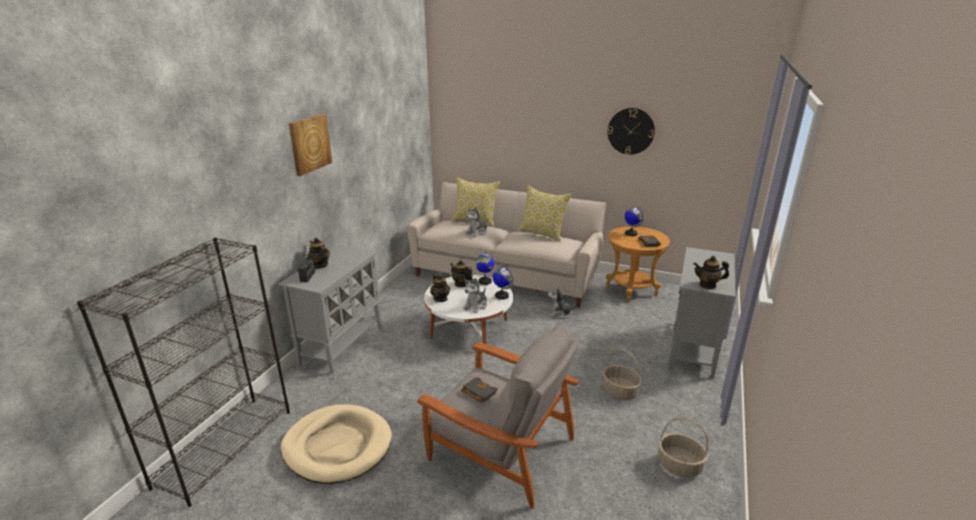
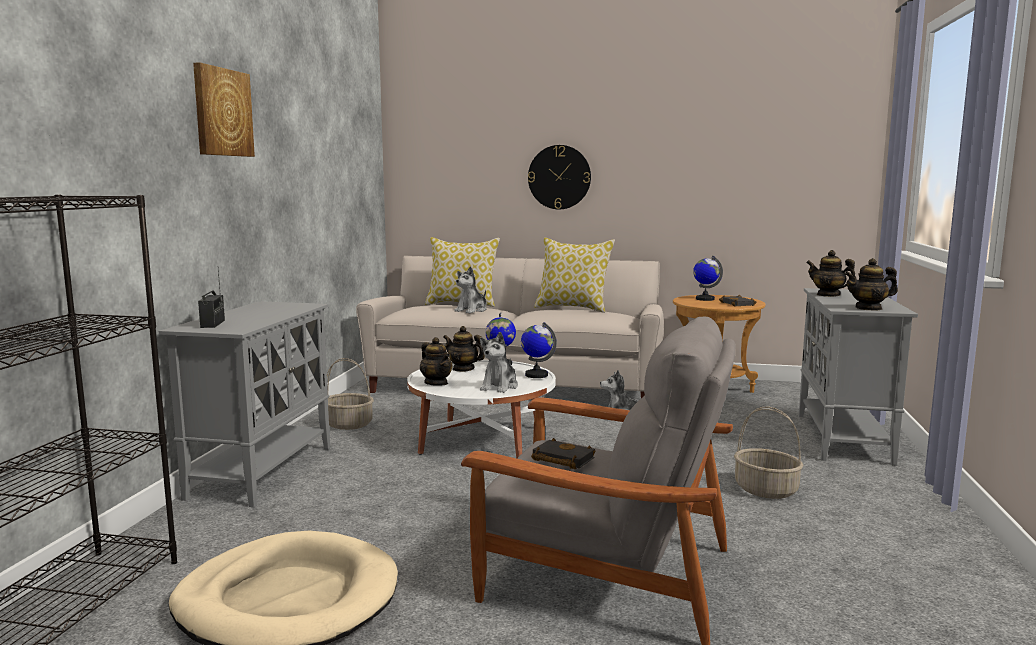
camera: 10 degrees left, 15 degrees down
teapot [308,238,330,269] -> teapot moved to [806,250,857,297]
wall clock [608,108,655,155] -> wall clock moved to [528,145,591,209]
basket [658,417,708,478] -> basket moved to [327,358,374,430]

